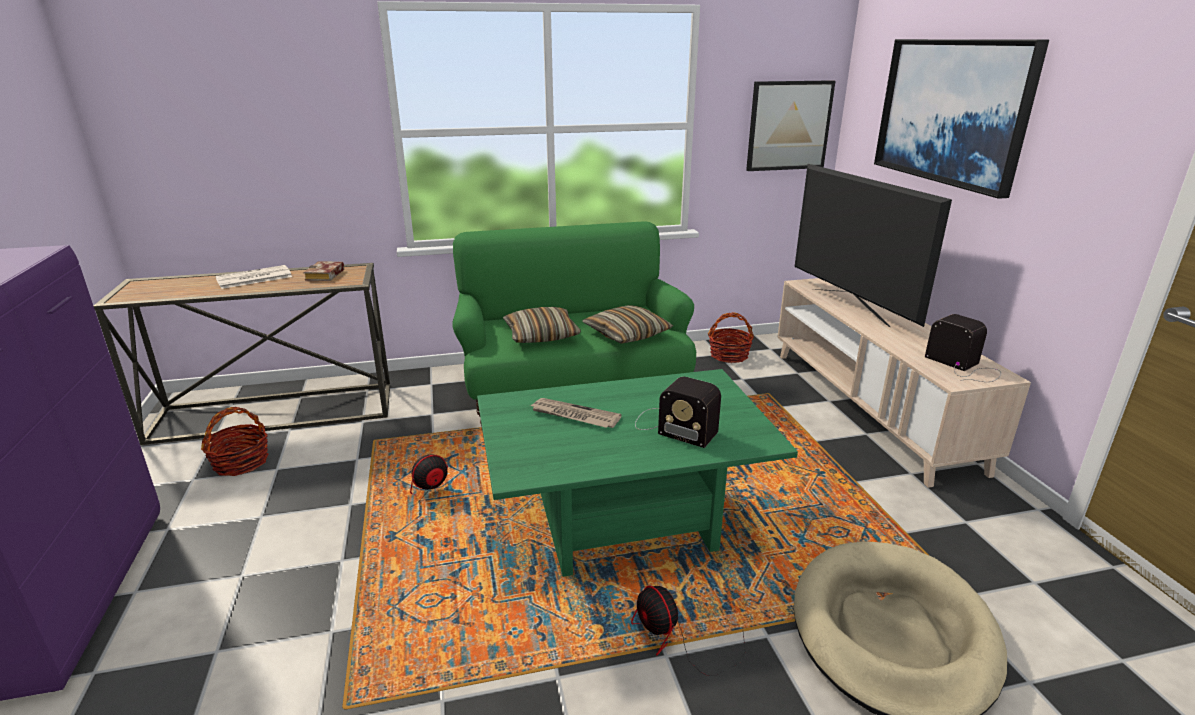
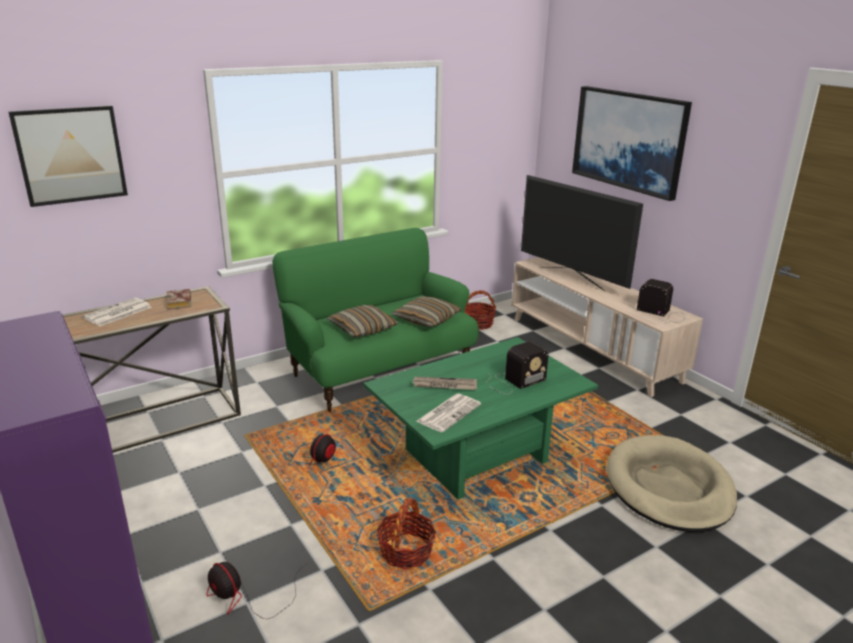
camera: 20 degrees left, 0 degrees up
basket [201,407,268,476] -> basket moved to [377,498,436,570]
fan [631,585,746,676] -> fan moved to [207,562,308,619]
radio [635,377,721,448] -> radio turned 45 degrees counterclockwise [486,341,548,394]
picture [746,80,835,171] -> picture moved to [9,105,128,207]
none -> newspaper [417,394,481,432]

